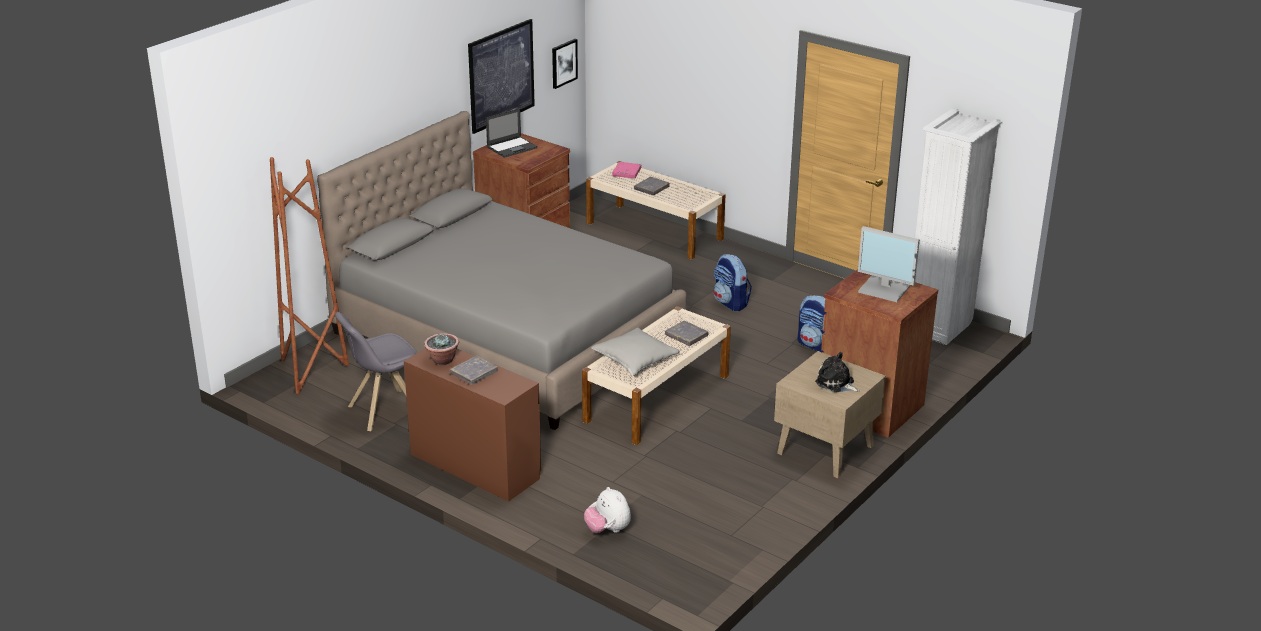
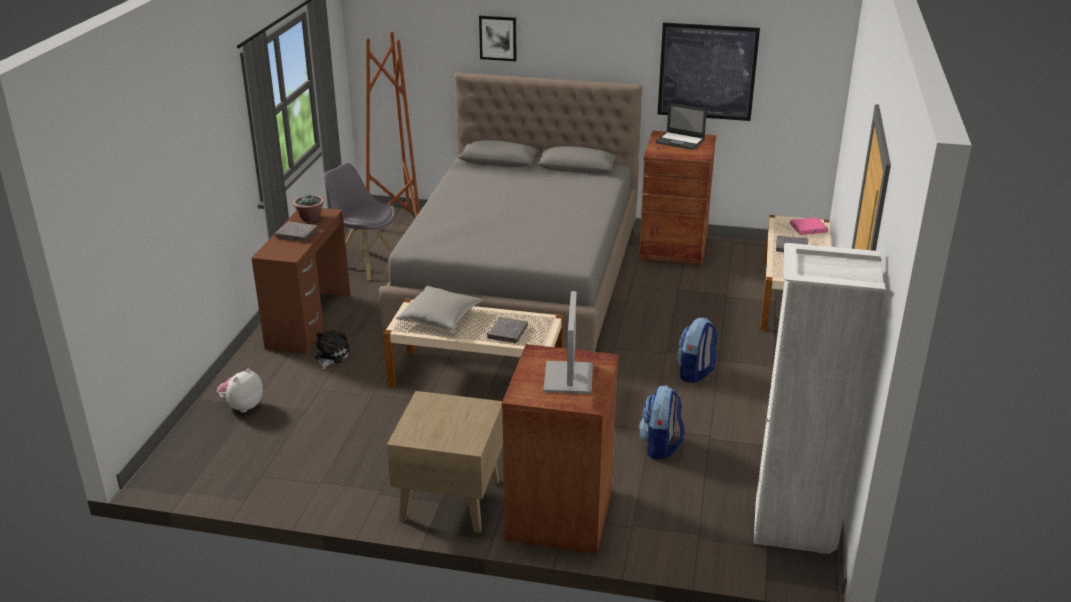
camera: 65 degrees right, 0 degrees up
picture [552,39,578,89] -> picture moved to [479,16,517,61]
plush toy [815,352,860,392] -> plush toy moved to [315,330,350,369]

